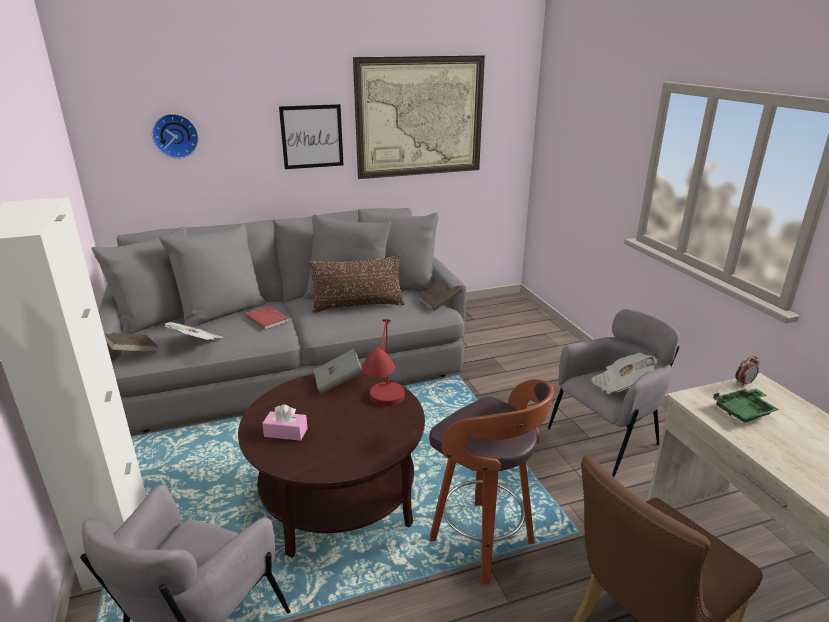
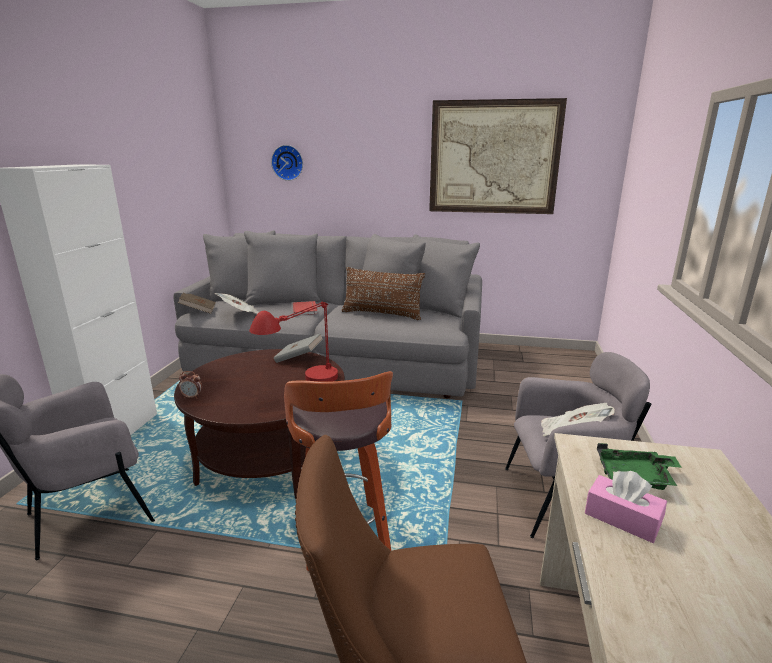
camera: 30 degrees right, 5 degrees down
pink tissue box [262,404,307,441] -> pink tissue box moved to [585,471,667,543]
picture [279,104,343,169] -> none
brown book [418,277,463,311] -> none
alarm clock [736,356,760,387] -> alarm clock moved to [179,371,202,399]

